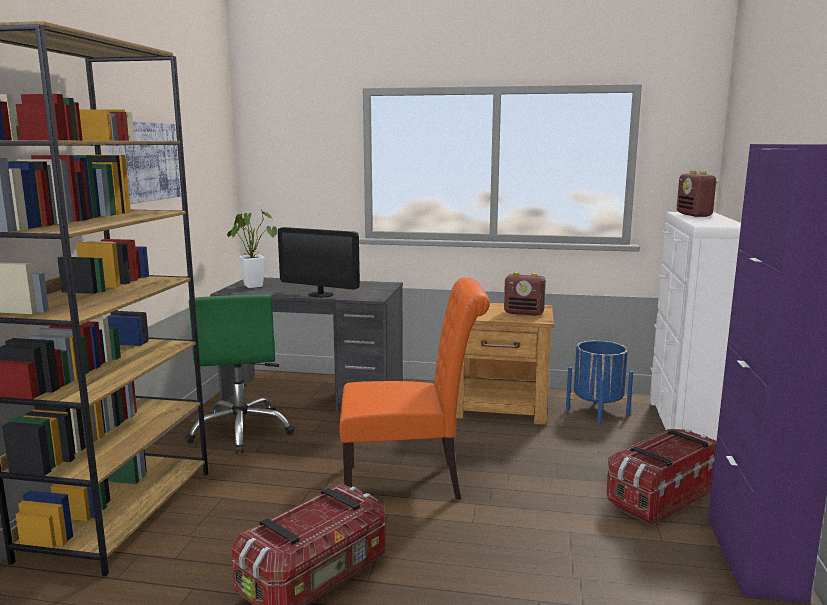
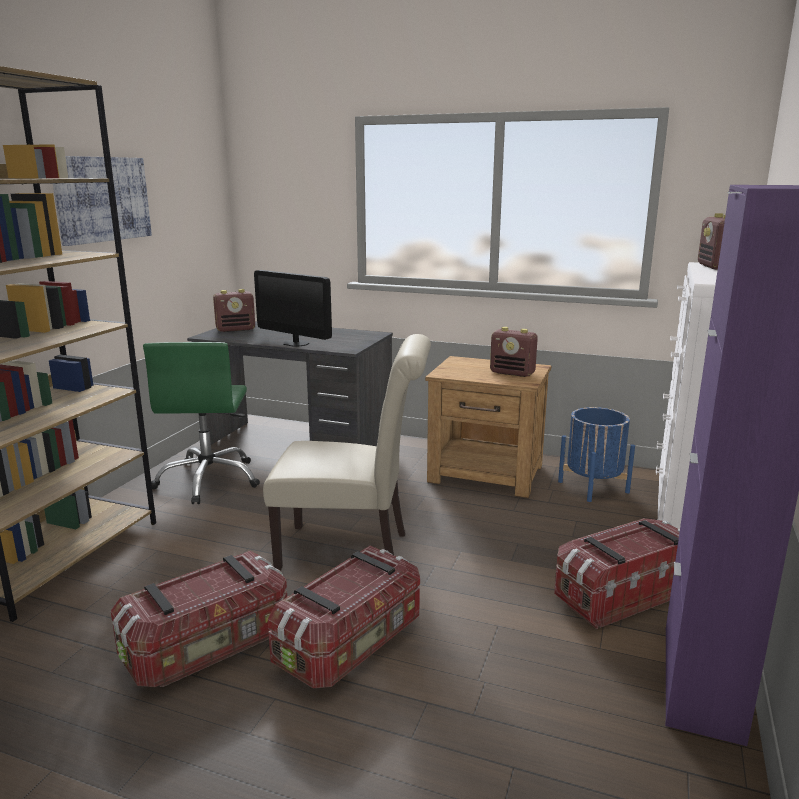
camera: 10 degrees right, 5 degrees up
potted plant [227,209,277,288] -> radio [213,289,255,332]
orange chair [340,277,490,499] -> beige chair [263,334,431,570]
none -> storage box [268,546,420,688]

